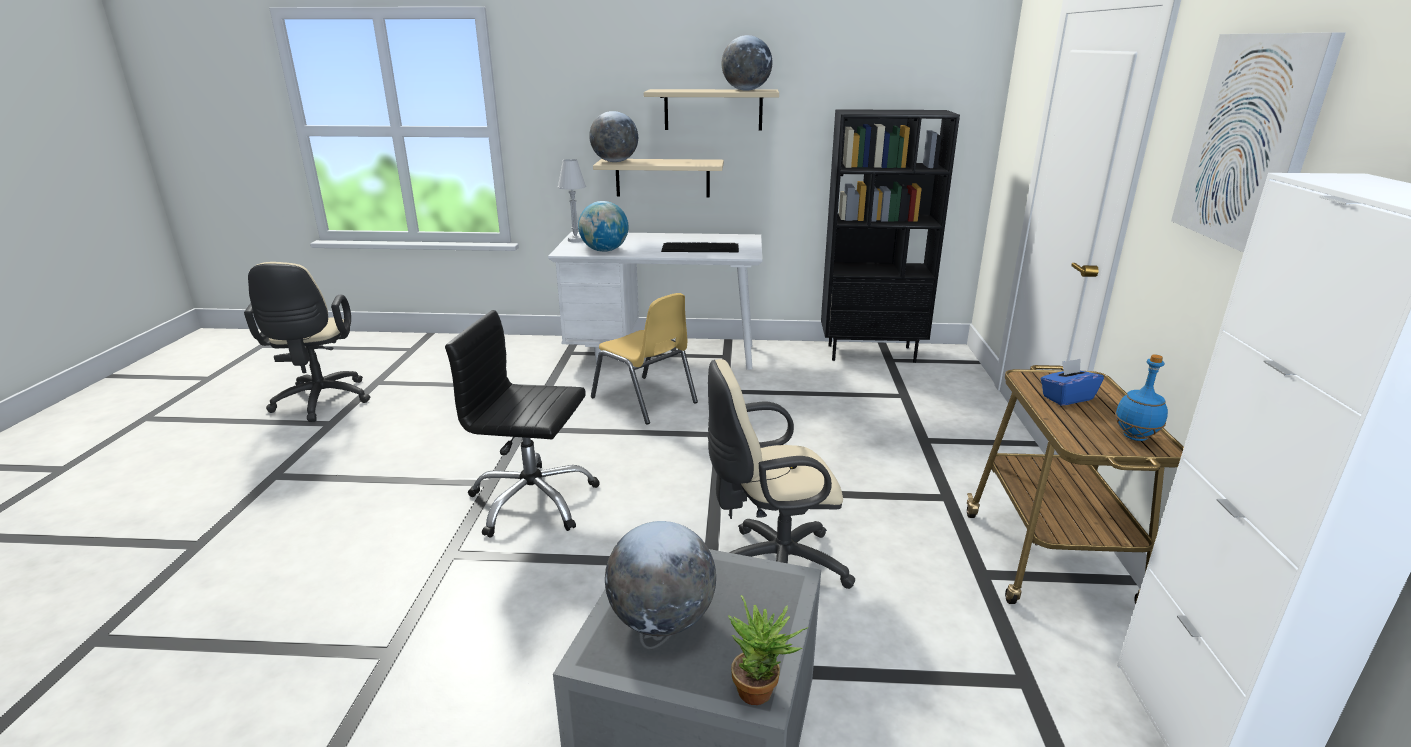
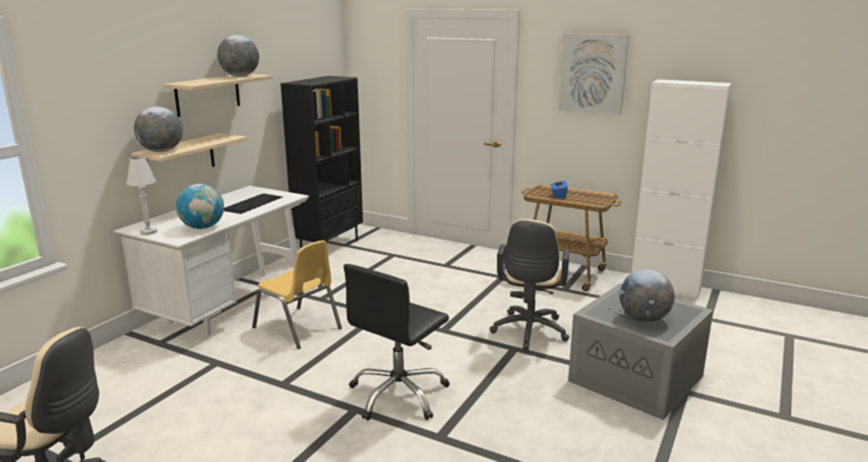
camera: 65 degrees left, 5 degrees down
yellow chair [591,293,698,424] -> yellow chair turned 60 degrees clockwise [252,241,342,349]
potted plant [728,595,808,705] -> none
blue bottle [1115,354,1168,441] -> none

